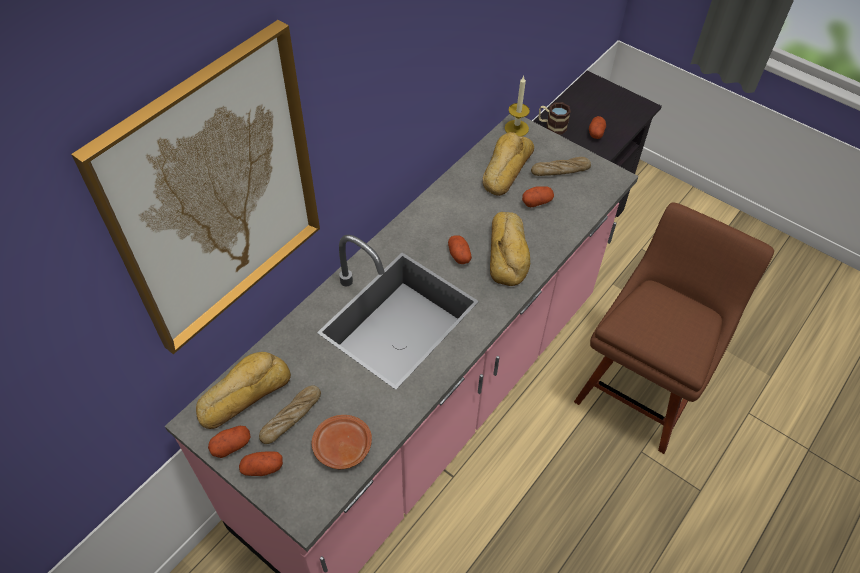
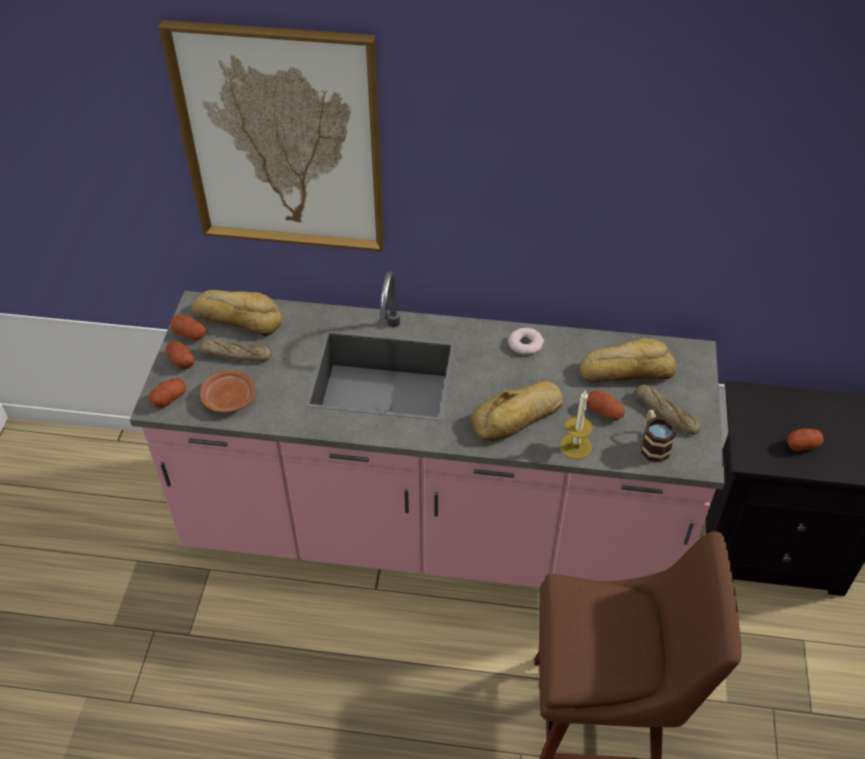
camera: 60 degrees right, 5 degrees down
potato [448,235,472,264] -> potato moved to [149,378,186,408]
candle [505,76,530,136] -> candle moved to [560,391,593,459]
mug [538,102,571,135] -> mug moved to [640,410,676,462]
none -> donut [508,328,544,355]

